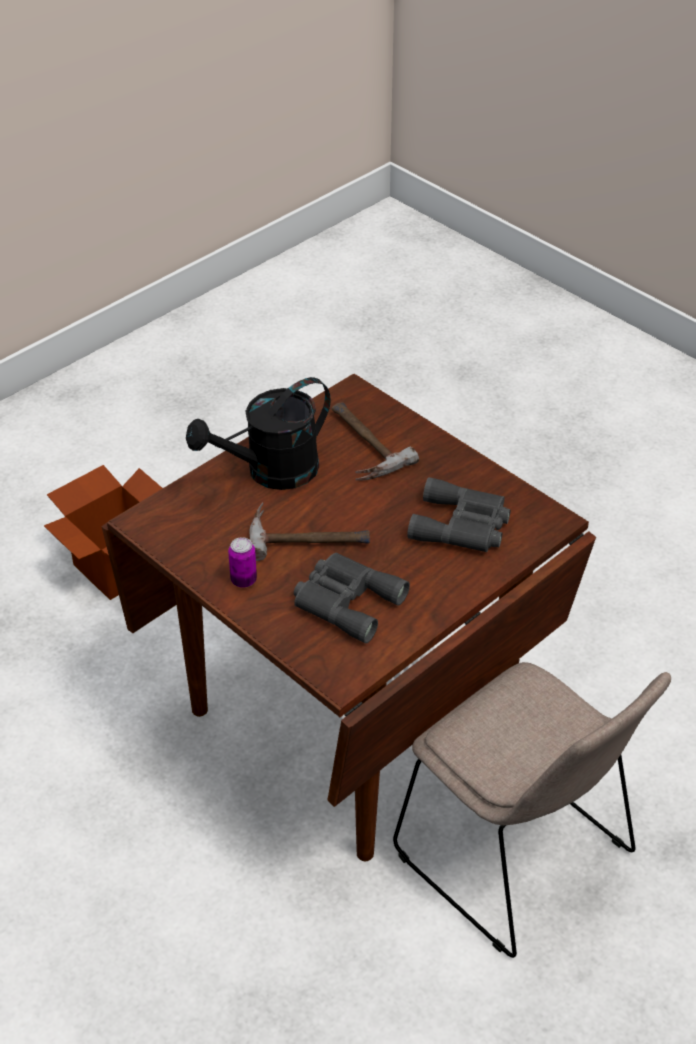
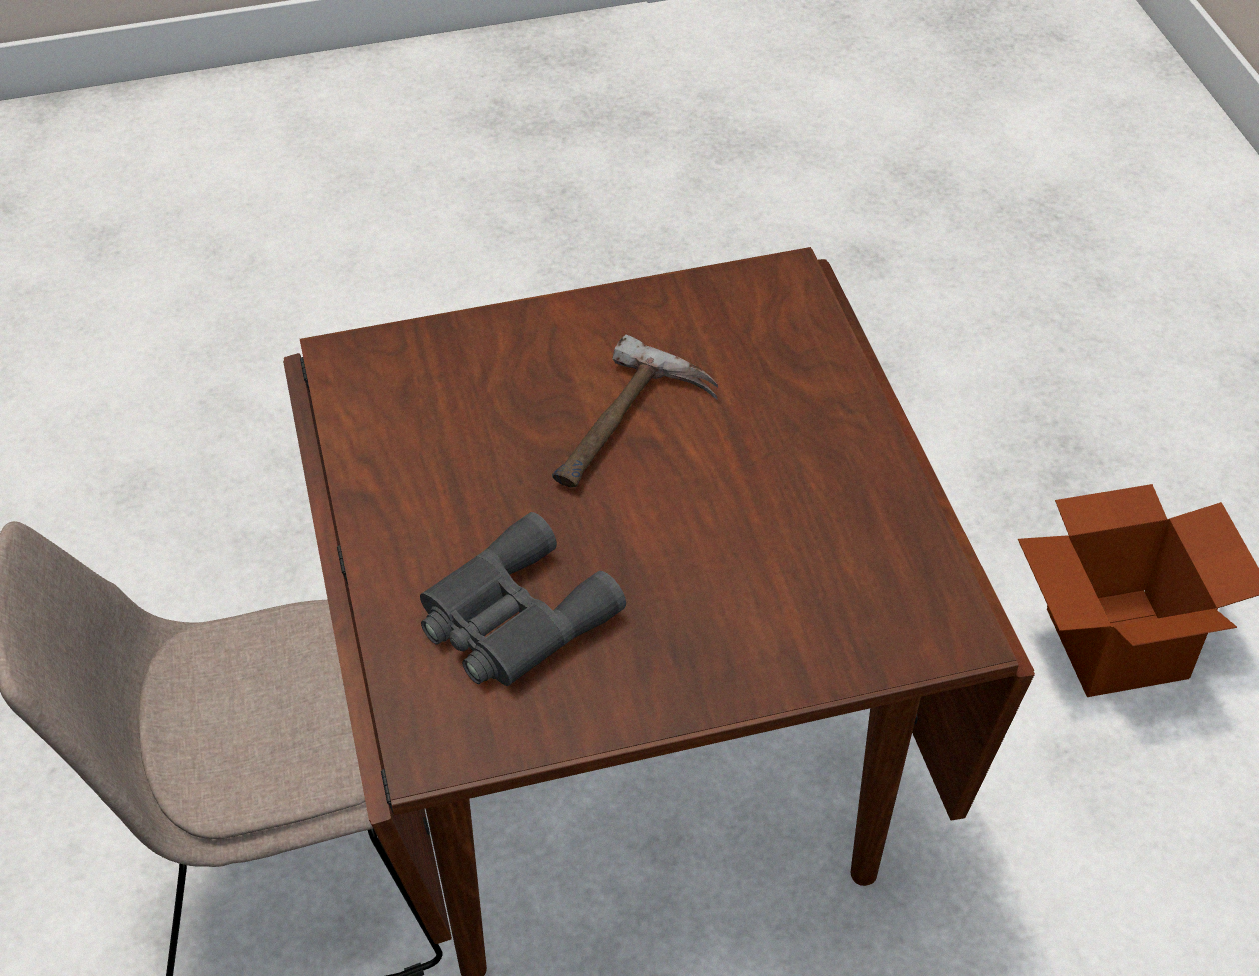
camera: 120 degrees right, 5 degrees up
black watering can [186,377,331,490] -> none
can [228,537,257,588] -> none
grey binoculars [294,553,410,643] -> none
hammer [332,403,419,481] -> none

